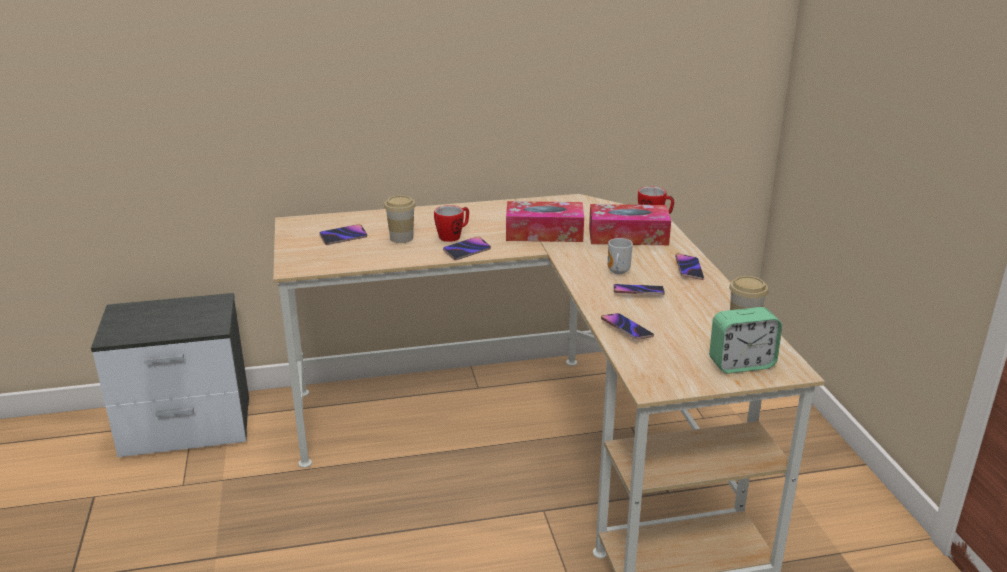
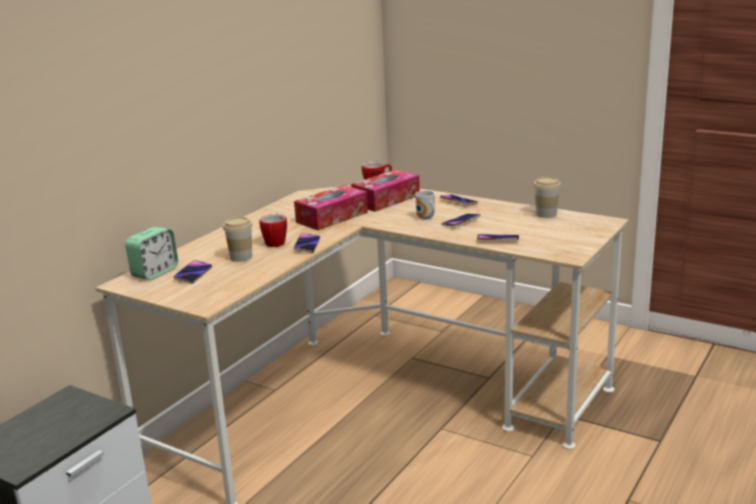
camera: 45 degrees left, 5 degrees down
alarm clock [709,307,782,374] -> alarm clock moved to [125,227,178,280]

